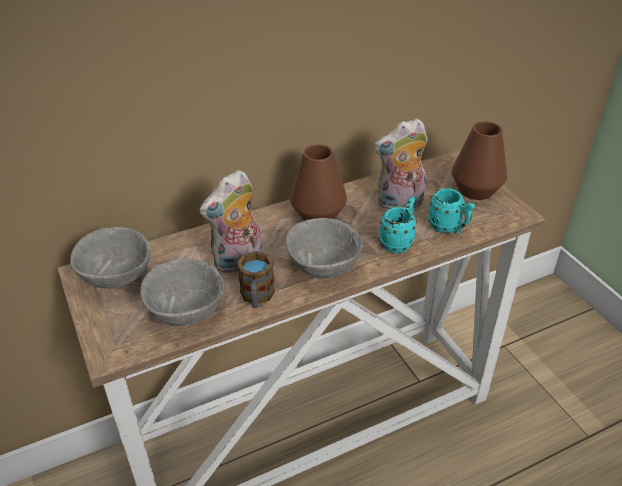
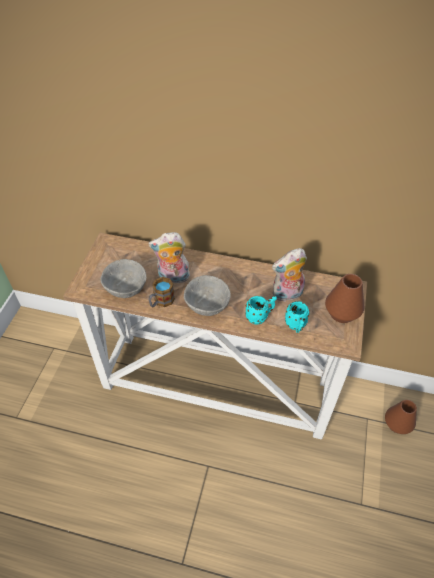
camera: 40 degrees right, 10 degrees up
grey bowl [70,227,151,289] -> none
brown vase [290,144,347,221] -> brown vase moved to [385,400,417,434]
plush toy [374,118,428,210] -> plush toy turned 45 degrees counterclockwise [272,248,307,302]

